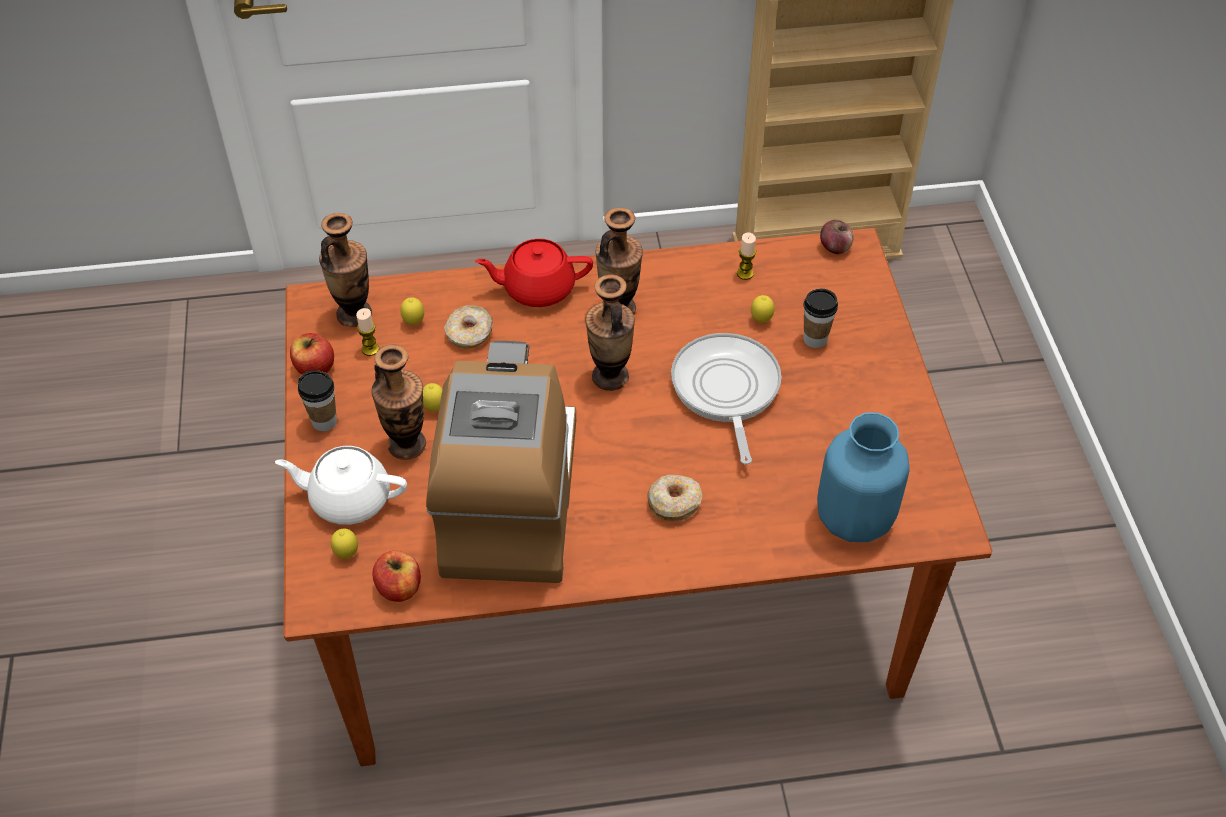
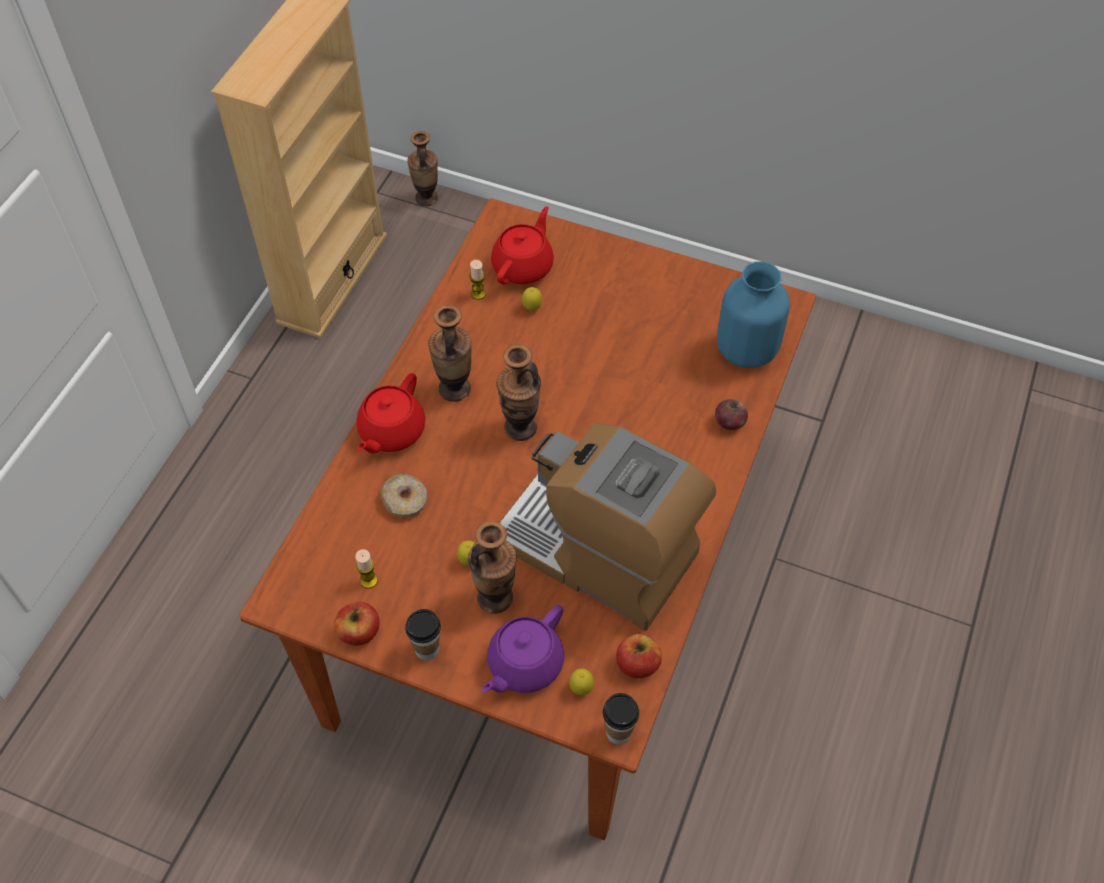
camera: 60 degrees left, 5 degrees up
white teapot [275,446,407,525] -> purple teapot [481,605,564,693]
vase [319,213,372,327] -> vase moved to [407,131,438,206]
lemon [400,297,424,325] -> none
donut [647,475,702,521] -> none
frying pan [671,333,781,465] -> none
cup [803,289,838,348] -> cup moved to [603,693,639,745]
apple [820,220,854,254] -> apple moved to [715,399,748,430]
none -> red teapot [491,206,554,284]

